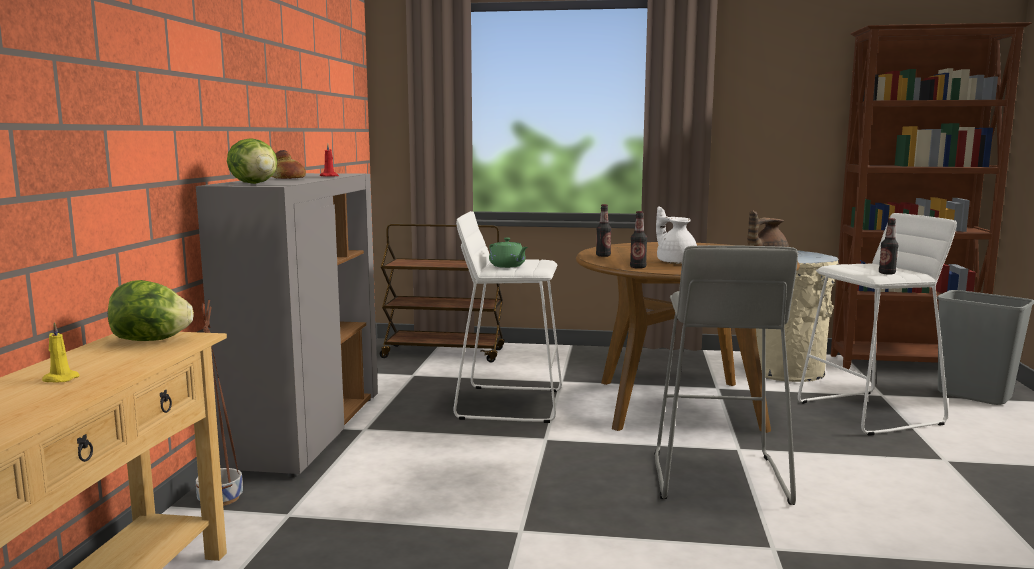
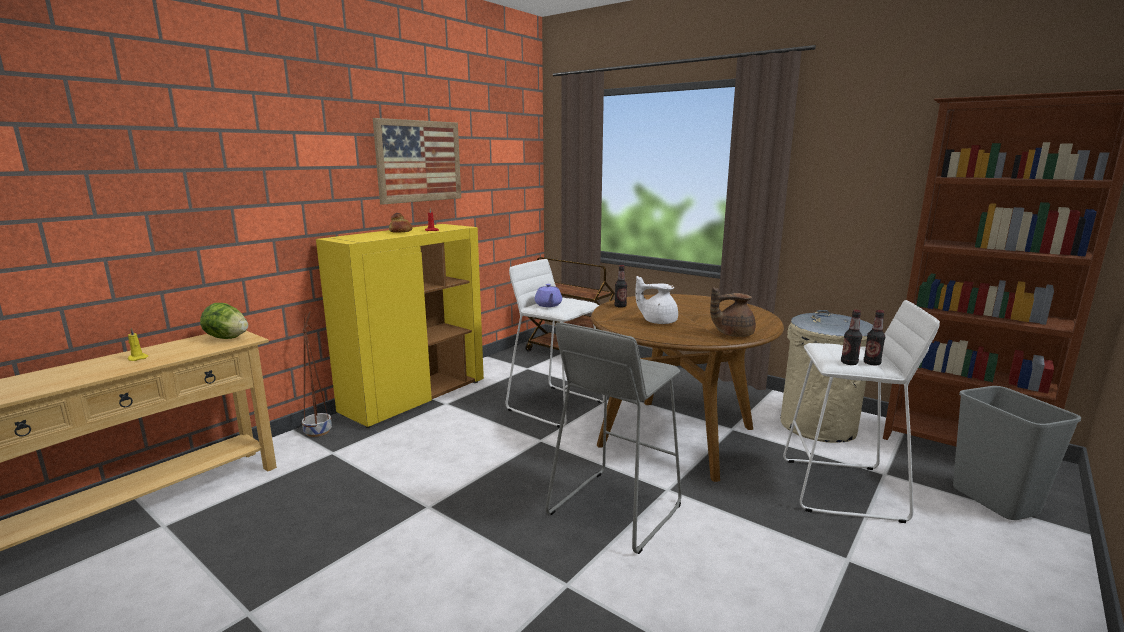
camera: 30 degrees right, 5 degrees up
grey cabinet [196,173,378,478] -> yellow cabinet [316,224,484,428]
lettuce [227,138,277,184] -> none
green teapot [489,238,528,268] -> purple teapot [535,284,562,307]
bottle [630,211,647,269] -> bottle moved to [864,310,885,365]
white teapot [656,206,697,264] -> white teapot turned 75 degrees counterclockwise [635,276,678,324]
none -> picture [373,118,461,205]

